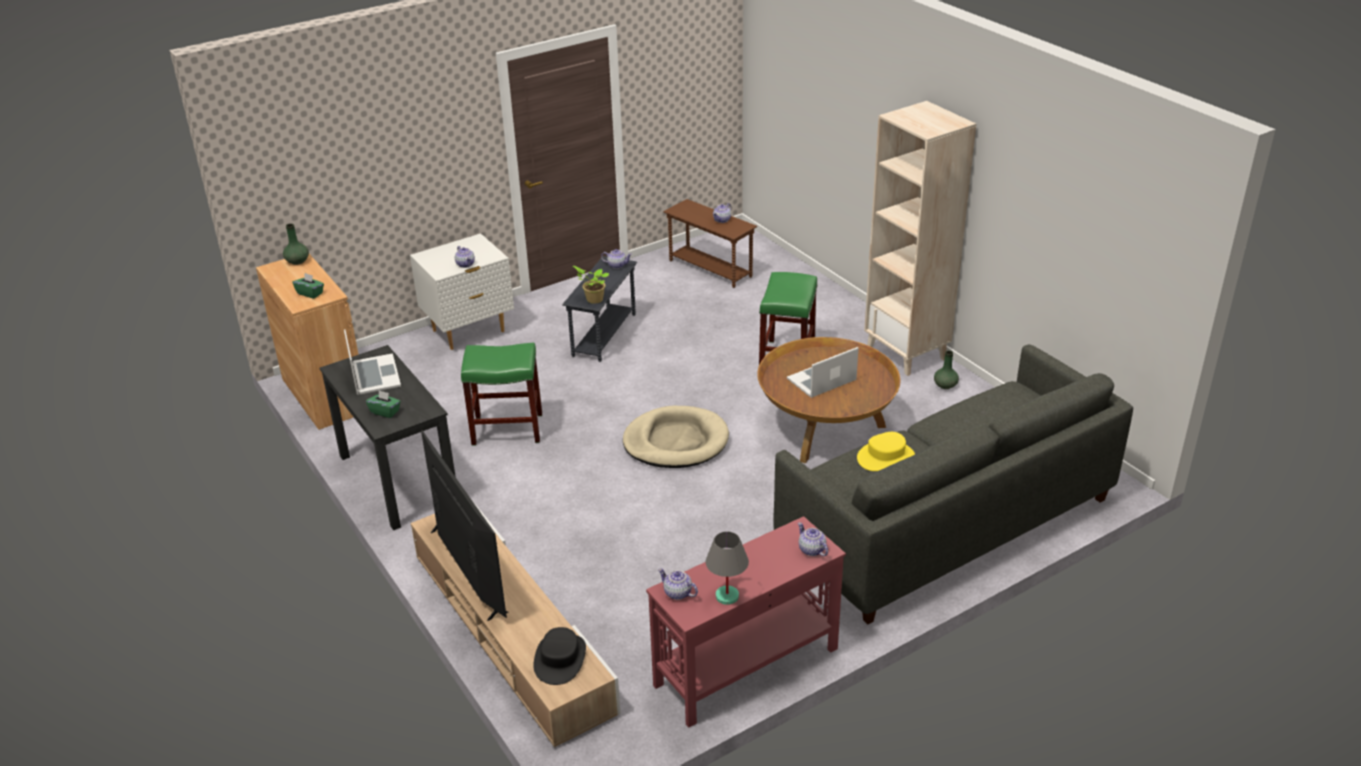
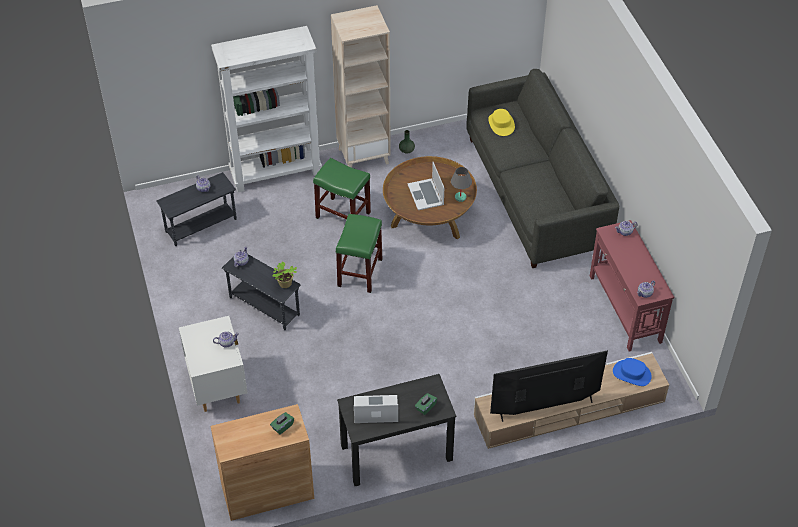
camera: 75 degrees left, 15 degrees up
green vase [283,224,309,265] -> none
green stool [461,343,542,446] -> green stool moved to [336,214,382,293]
black hat [533,627,586,685] -> blue hat [613,358,652,386]
beige dog bed [623,406,729,468] -> none
brown side table [664,199,757,288] -> grey side table [156,172,237,246]
grey table lamp [706,531,749,605] -> grey table lamp moved to [451,167,472,202]
yellow hat [857,432,915,471] -> yellow hat moved to [488,109,515,136]
none -> white bookcase [211,26,322,192]

